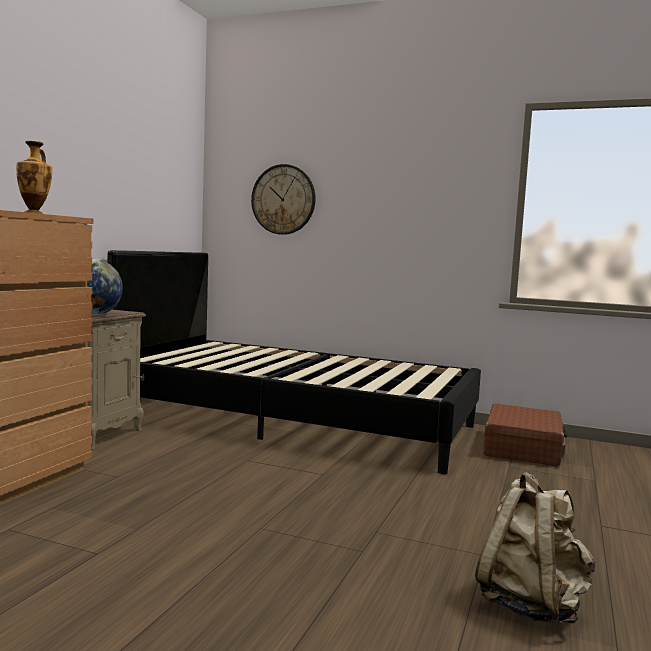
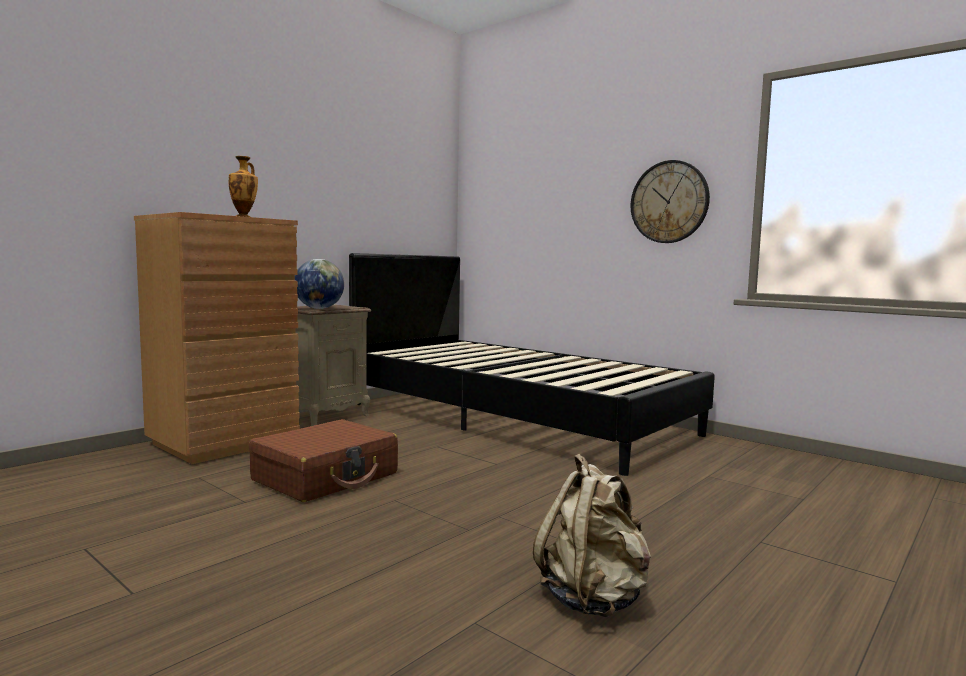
camera: 20 degrees right, 0 degrees up
wall clock [251,164,316,235] -> wall clock moved to [631,160,710,243]
brown suitcase [483,403,567,466] -> brown suitcase moved to [249,419,398,502]

